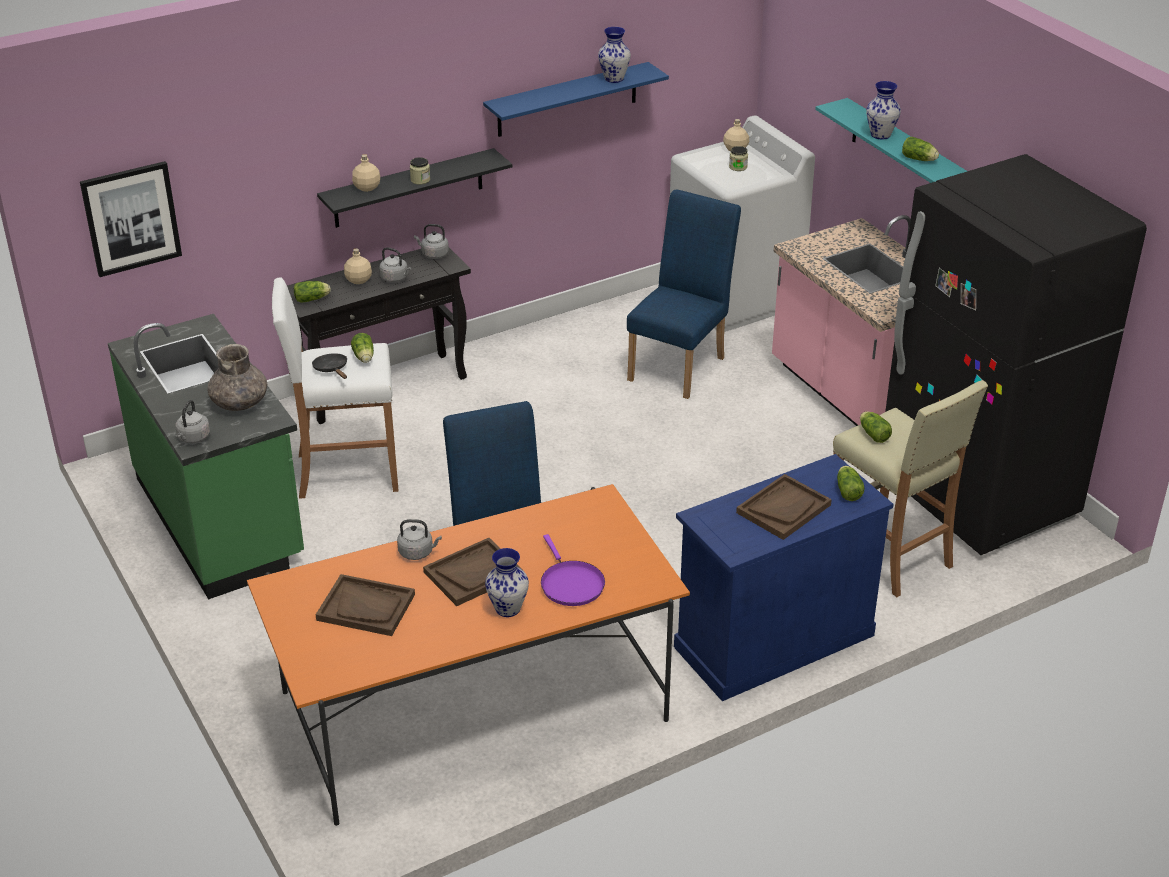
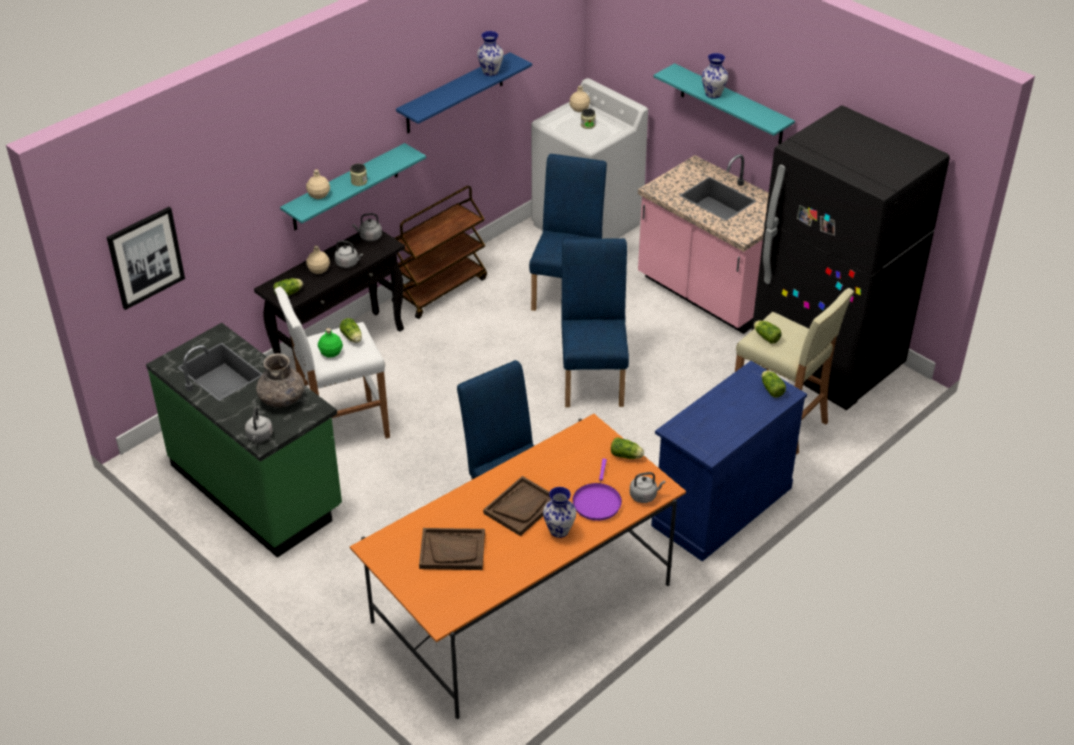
camera: 15 degrees left, 5 degrees up
black frying pan [312,353,347,379] -> green bottle [318,328,343,358]
black shelf [317,148,512,228] -> turquoise shelf [280,143,426,230]
grey kettle [397,519,442,560] -> grey kettle moved to [630,472,666,503]
purple frying pan [541,534,605,606] -> purple frying pan turned 45 degrees clockwise [572,459,622,521]
brown tray [736,474,832,540] -> none
lettuce [902,137,939,161] -> lettuce moved to [611,437,644,459]
none -> brown cart [392,186,487,319]
none -> blue chair [561,238,629,407]

